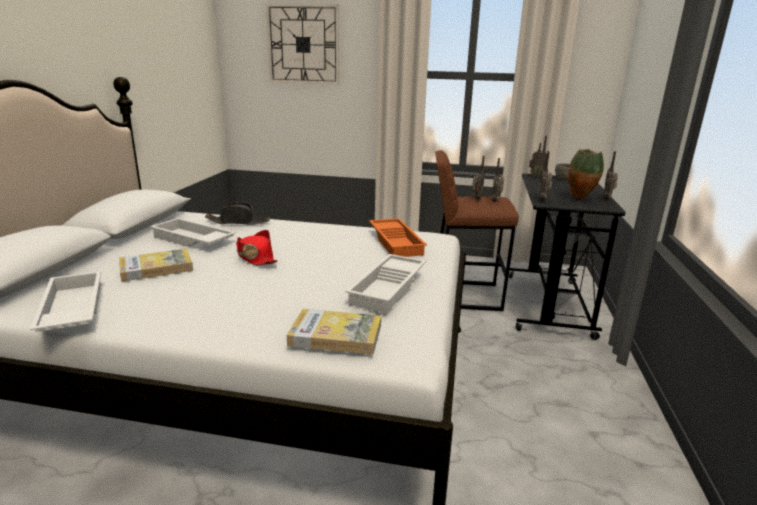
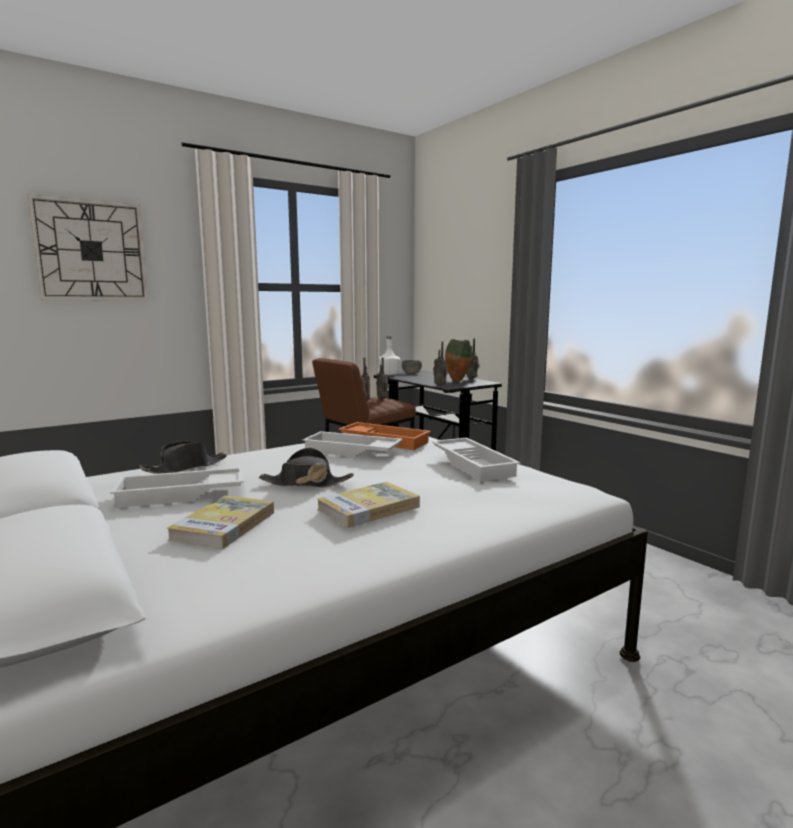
camera: 45 degrees left, 10 degrees down
white tray [30,271,101,332] -> white tray moved to [302,431,403,457]
red hat [236,230,278,266] -> black hat [259,448,354,488]
book [287,309,381,354] -> book moved to [317,482,420,528]
radio [529,136,547,178] -> white bottle [378,336,400,375]

